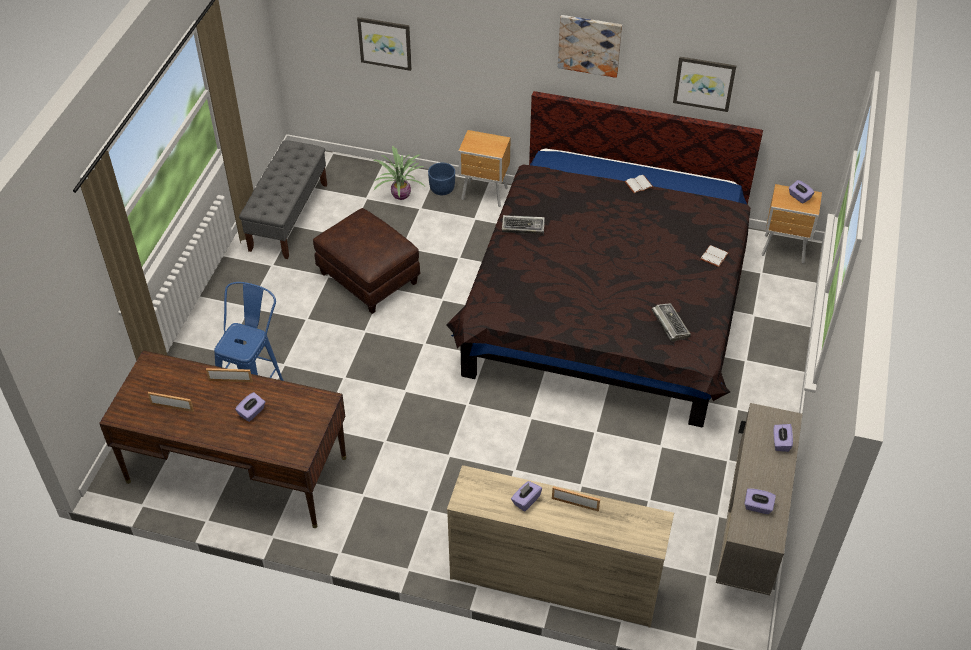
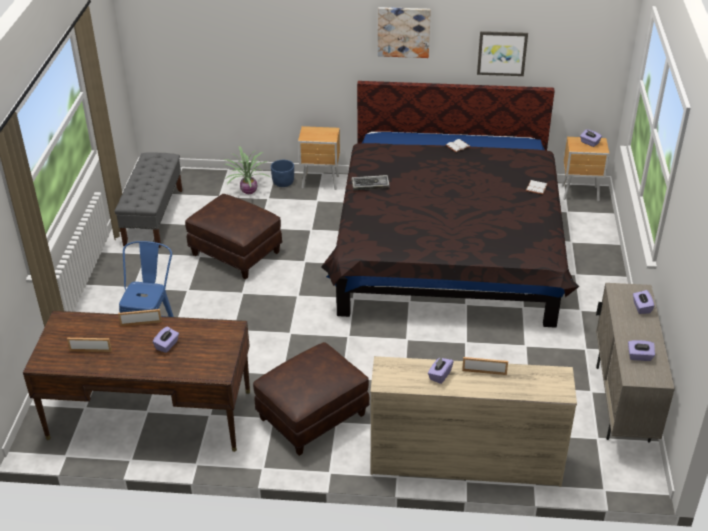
camera: 10 degrees left, 10 degrees down
picture [357,17,412,71] -> none
keyboard [652,303,691,342] -> none
none -> brown ottoman [253,342,370,456]

